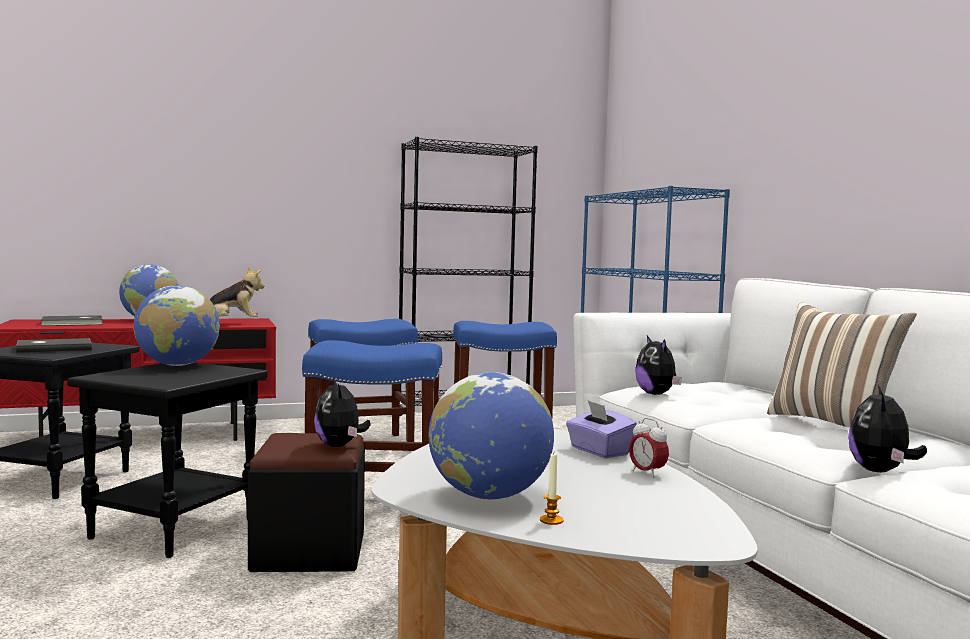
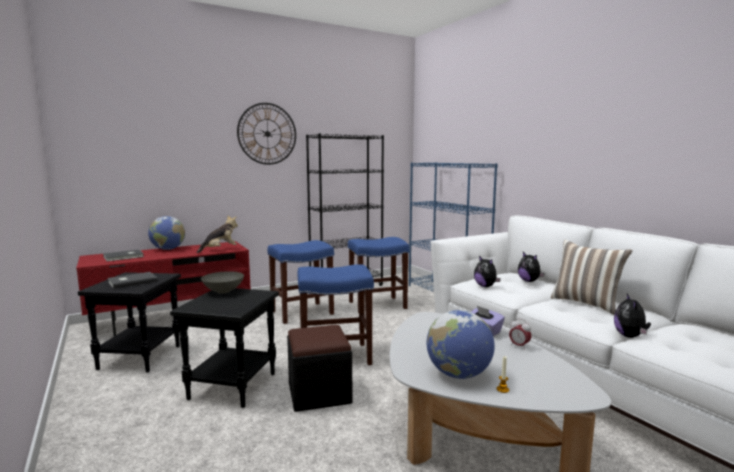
camera: 10 degrees left, 5 degrees up
globe [134,286,220,366] -> grey bowl [201,271,244,294]
plush toy [314,377,370,447] -> plush toy moved to [518,252,545,282]
none -> wall clock [237,103,296,165]

